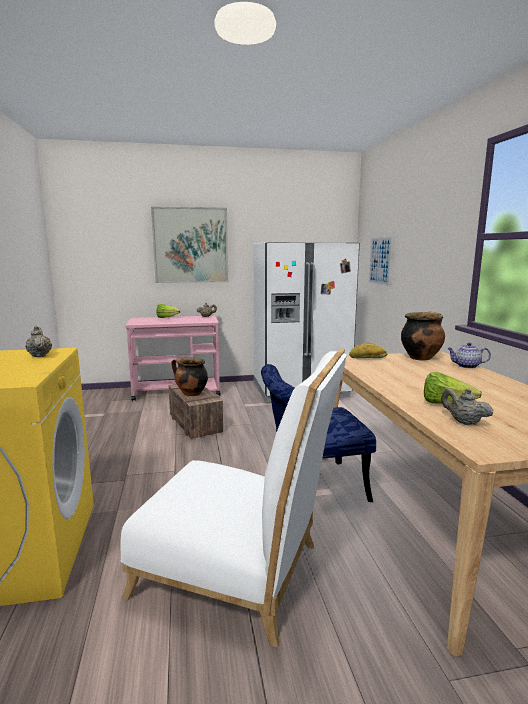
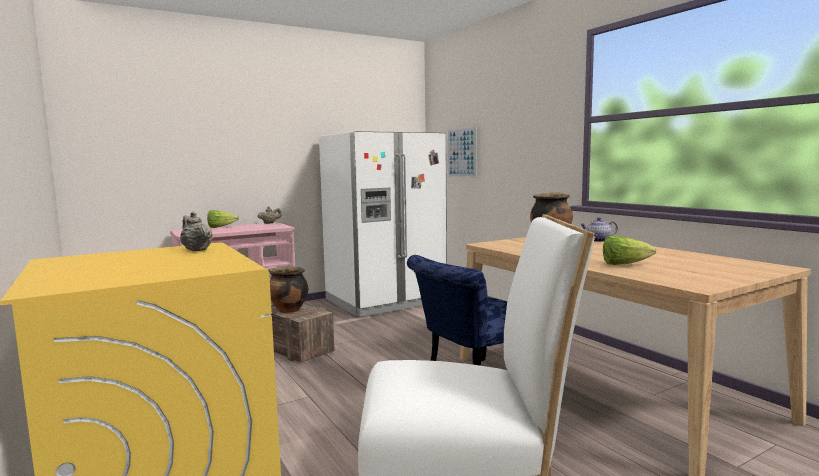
camera: 20 degrees left, 5 degrees down
picture [151,207,228,283] -> none
bread [349,342,387,358] -> none
beige teapot [441,388,493,425] -> none

